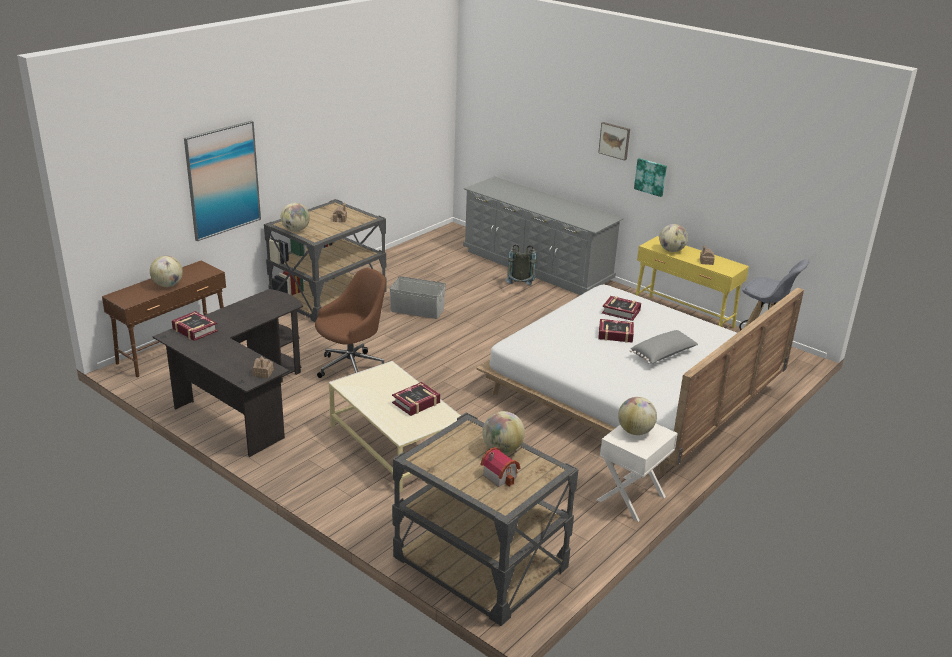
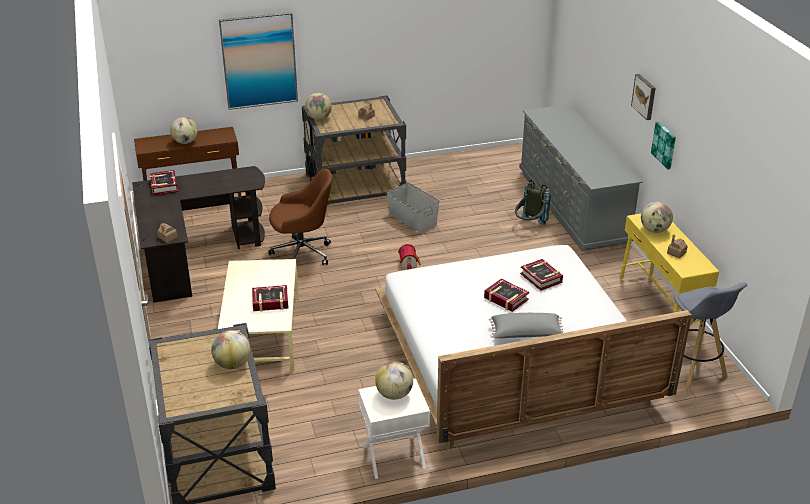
camera: 35 degrees right, 5 degrees up
toy house [480,447,520,487] -> toy house moved to [398,244,421,270]

